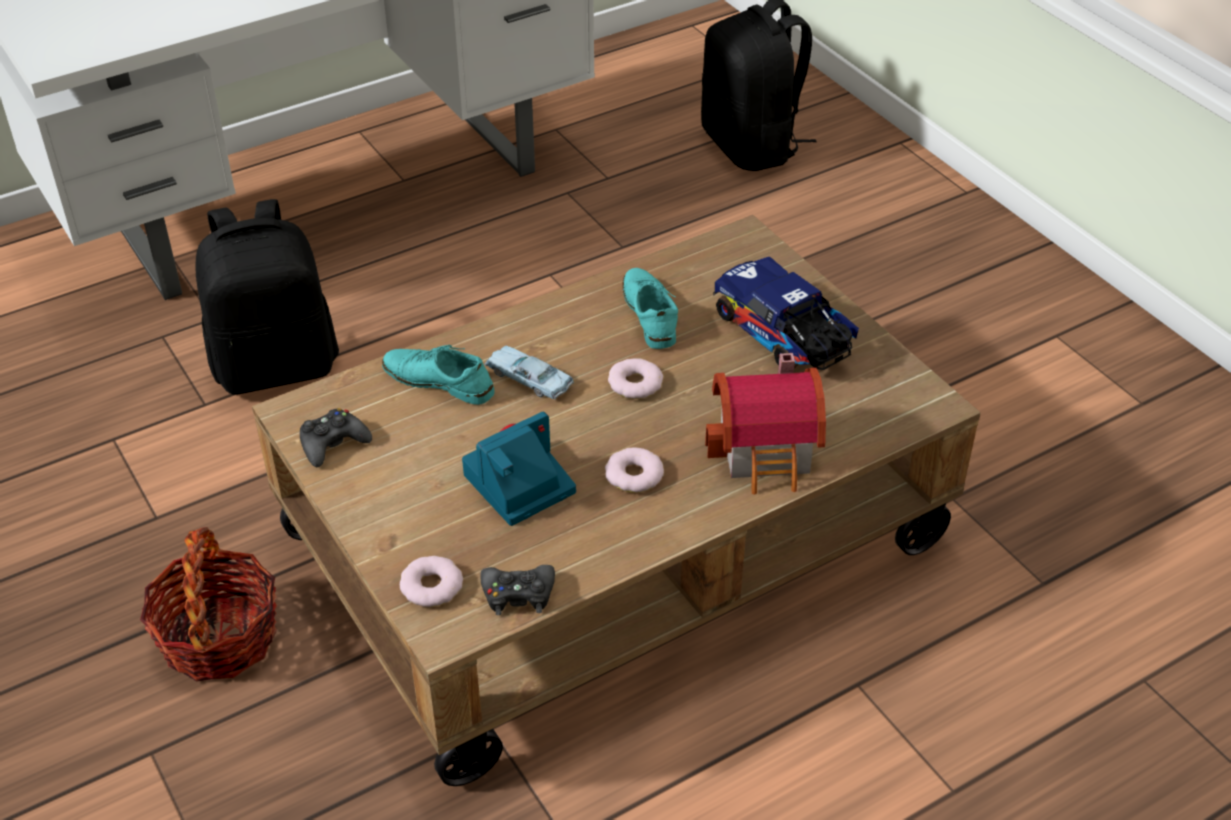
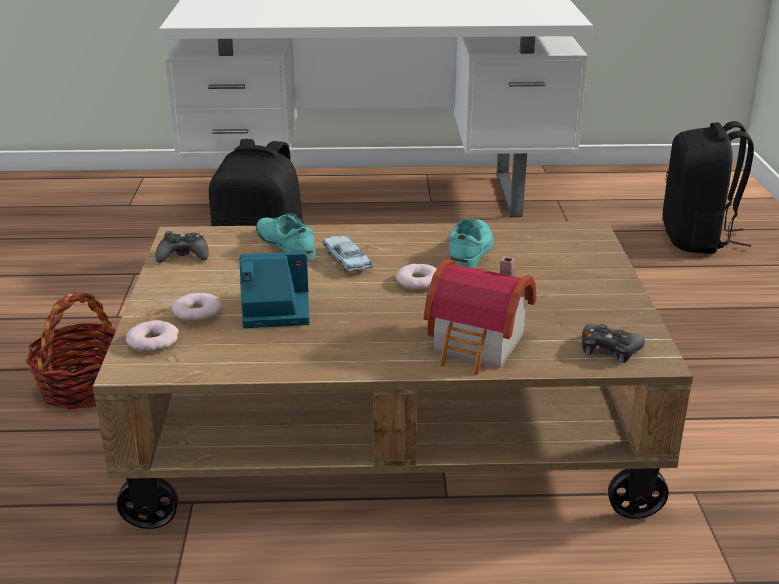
camera: 30 degrees right, 15 degrees down
black game controller [480,565,555,615] -> black game controller moved to [582,324,645,363]
donut [605,447,664,493] -> donut moved to [172,293,222,322]
toy truck [713,257,859,370] -> none

